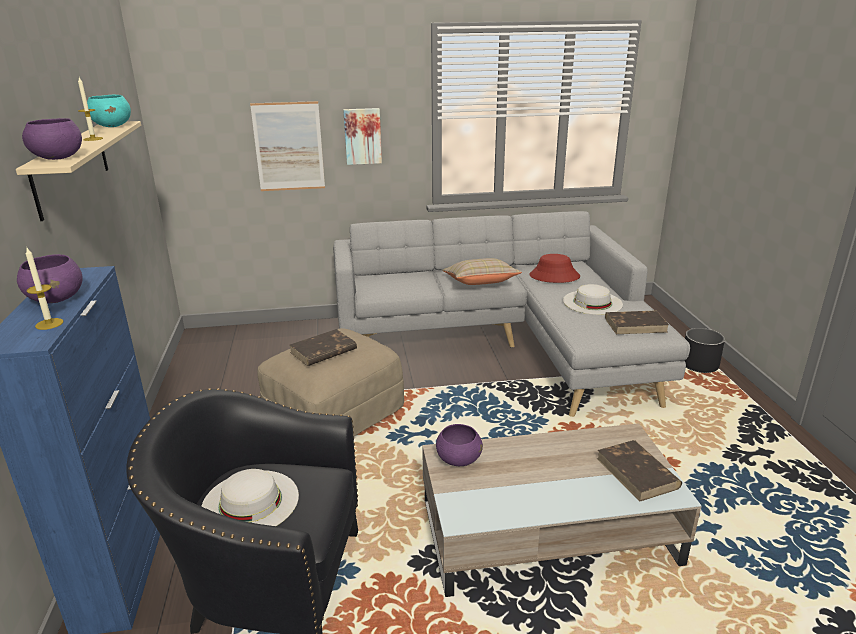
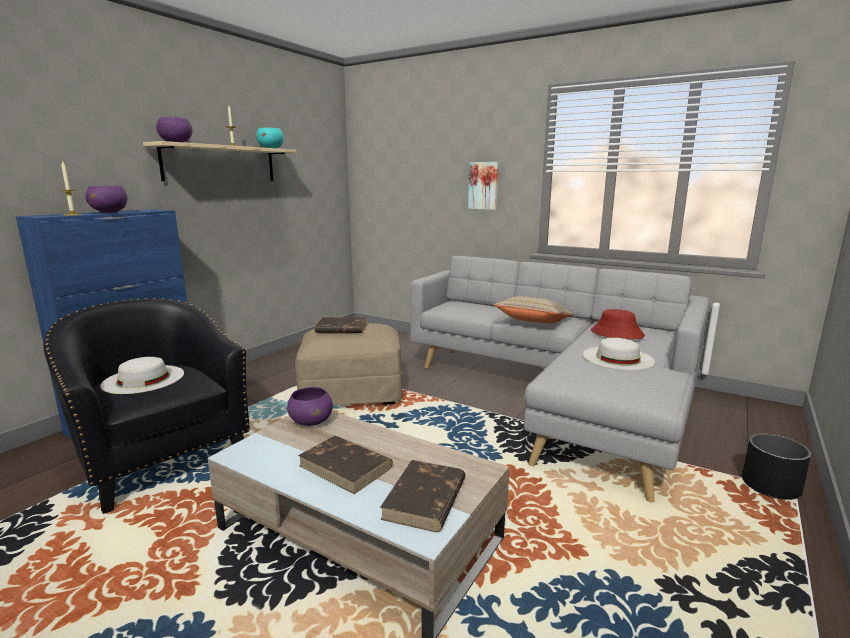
camera: 40 degrees right, 10 degrees down
picture [250,101,325,191] -> none
brown book [605,310,669,334] -> brown book moved to [298,436,393,494]

